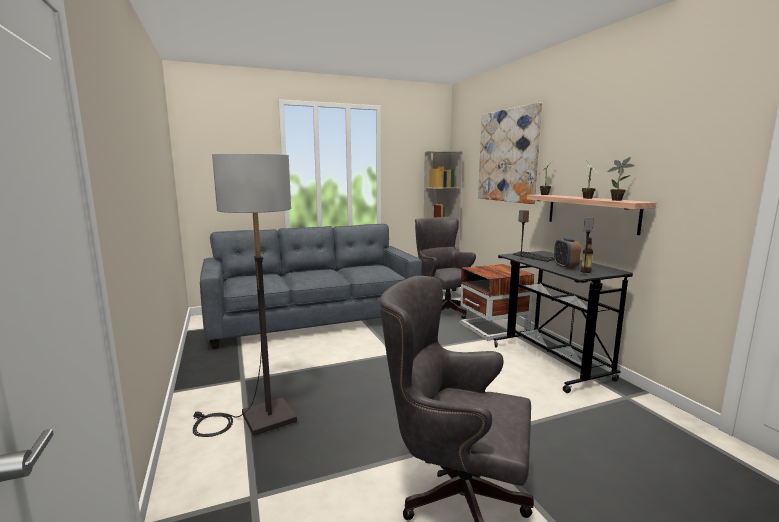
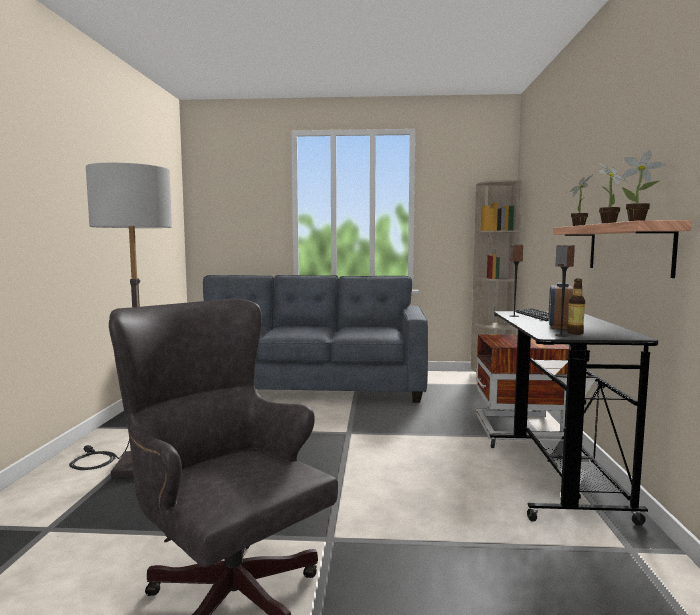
camera: 25 degrees right, 5 degrees down
grey office chair [415,217,476,319] -> none
picture [478,102,542,204] -> none

